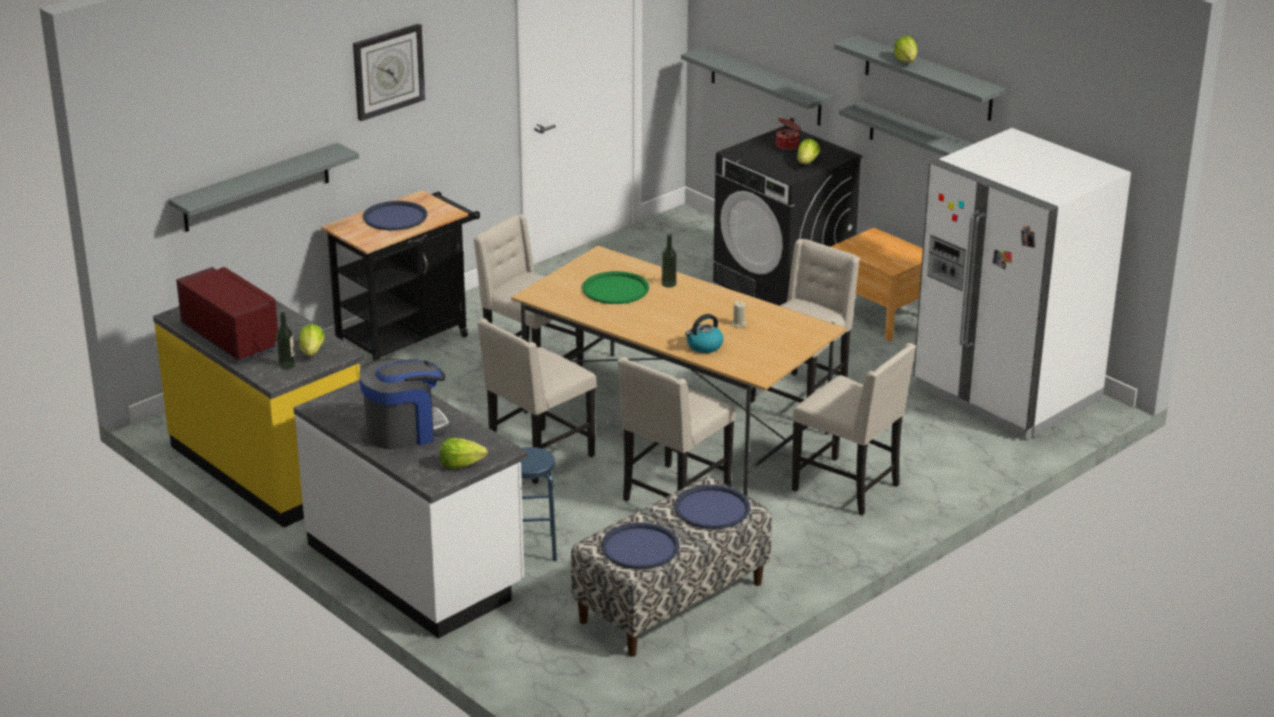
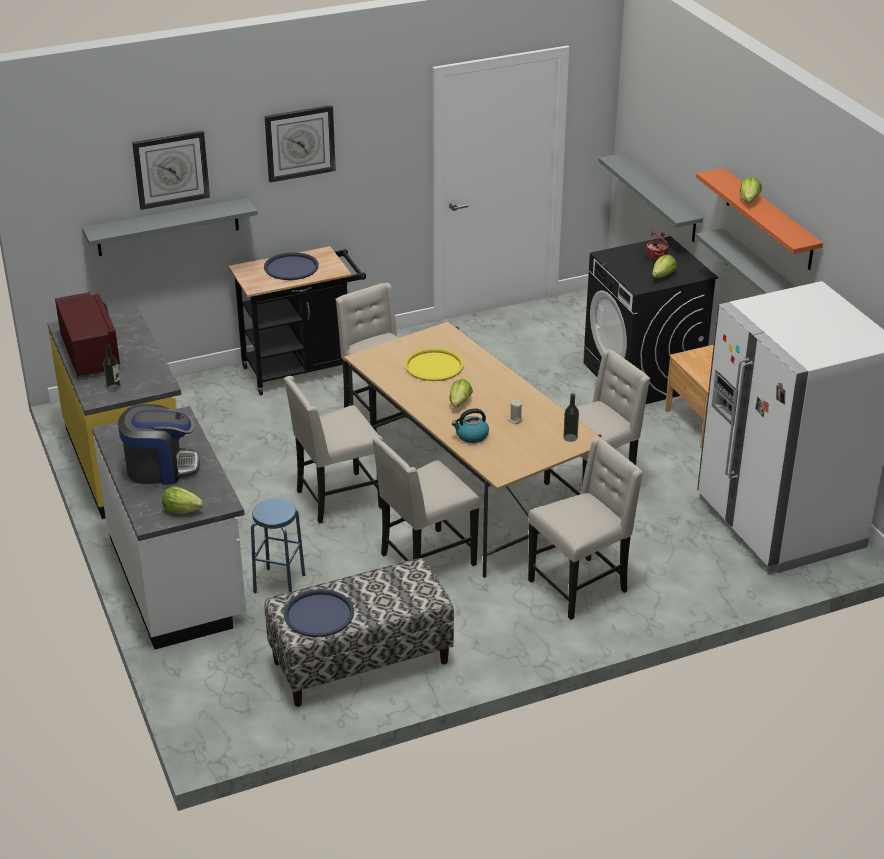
camera: 20 degrees right, 5 degrees up
lettuce [299,324,325,356] -> lettuce moved to [450,379,473,408]
green tray [582,271,649,304] -> yellow tray [405,348,464,381]
bottle [661,234,677,288] -> bottle moved to [563,394,579,442]
blue tray [674,485,750,529] -> none
beige chair [792,343,916,515] -> beige chair turned 90 degrees counterclockwise [528,438,643,620]
grey shelf [834,35,1006,121] -> orange shelf [696,168,823,270]
none -> wall clock [132,131,210,210]

